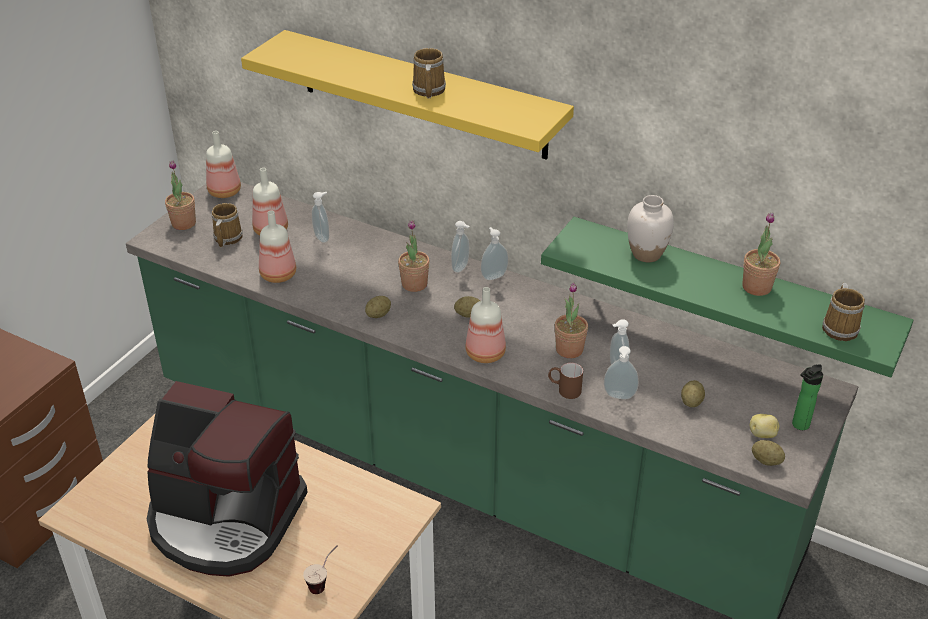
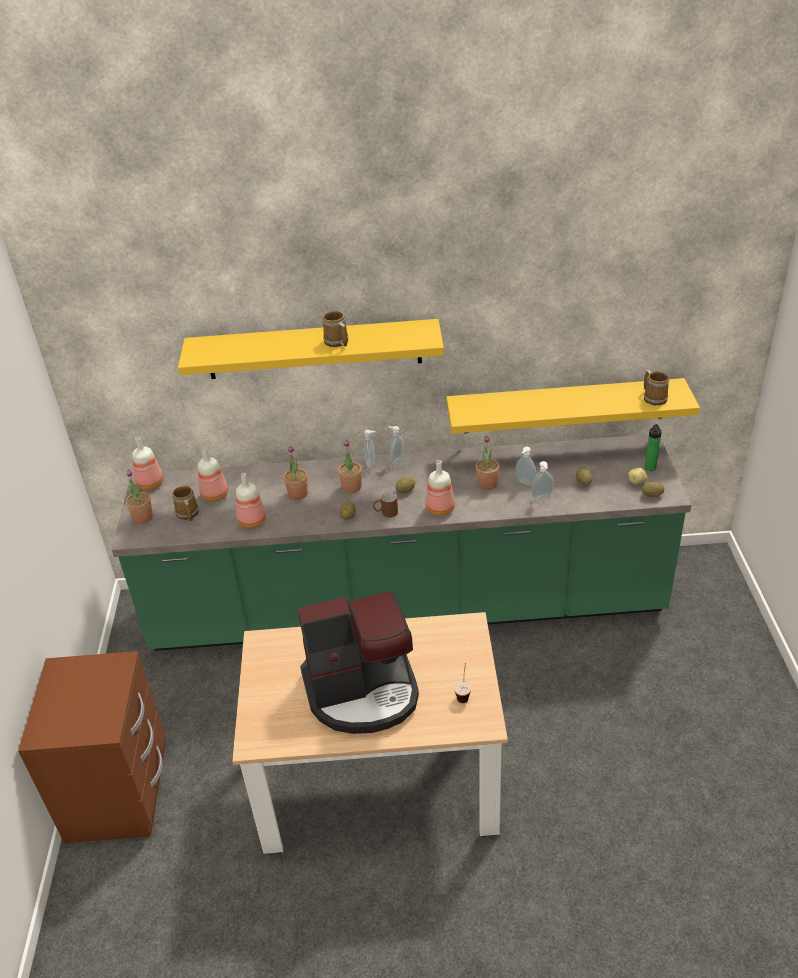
camera: 30 degrees left, 0 degrees up
soap dispenser [312,192,329,243] -> none
green shelf [541,217,914,377] -> yellow shelf [446,378,700,434]
brown mug [548,363,583,399] -> brown mug moved to [373,492,398,518]
white vase [627,195,674,262] -> none
potted plant [742,213,780,296] -> potted plant moved to [284,446,308,500]

